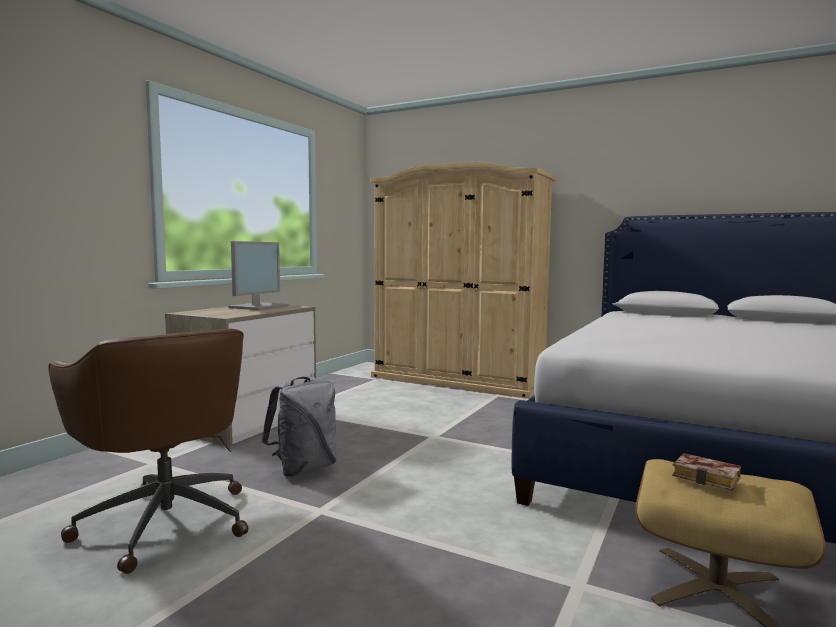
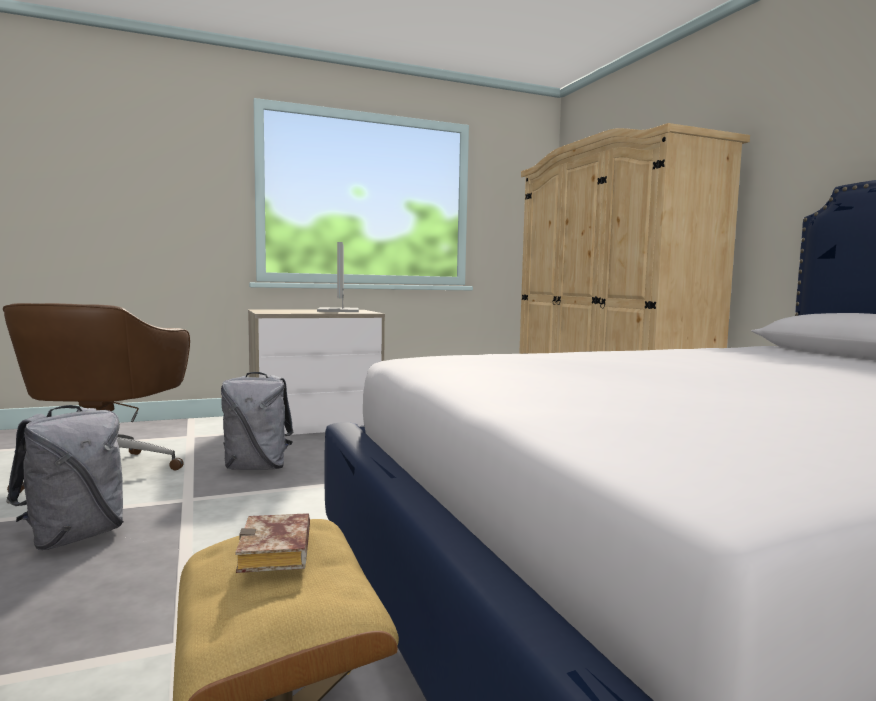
camera: 40 degrees right, 0 degrees up
monitor [229,241,289,310] -> monitor turned 105 degrees clockwise [317,242,359,312]
none -> grey backpack [6,405,124,550]

